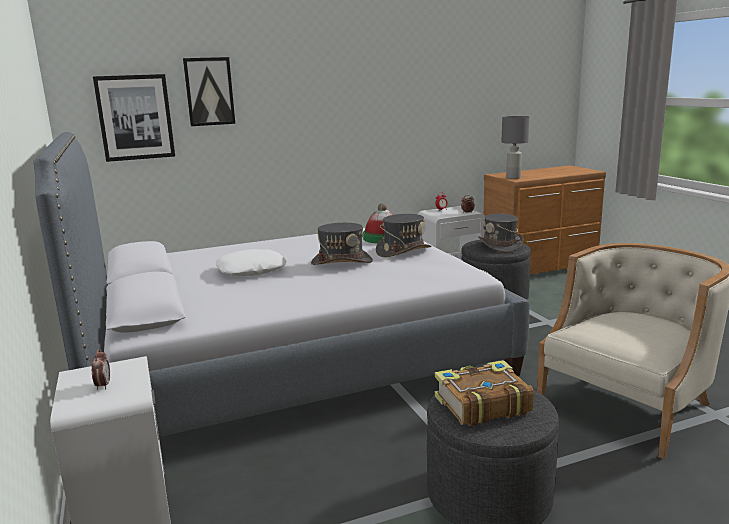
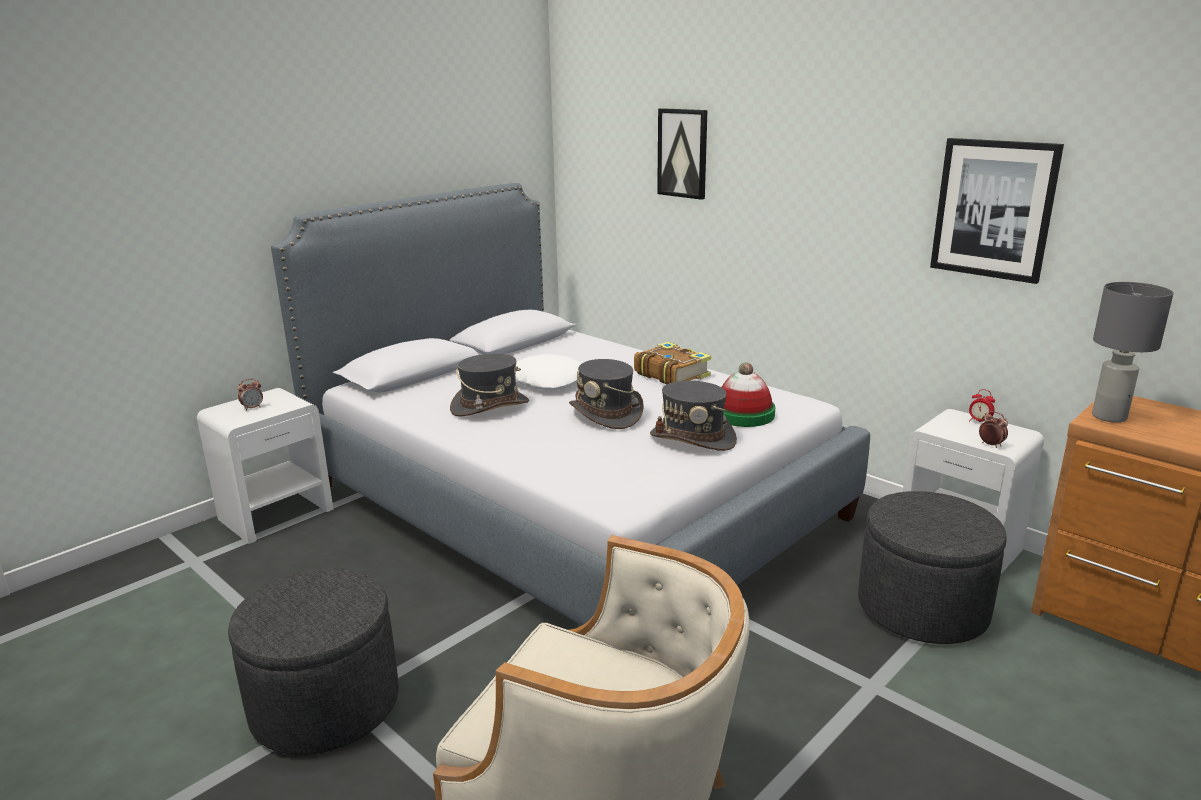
camera: 65 degrees right, 5 degrees up
picture [93,74,175,162] -> picture moved to [930,138,1064,284]
book [435,360,534,426] -> book moved to [634,342,711,384]
grey hat [478,213,523,253] -> grey hat moved to [450,354,529,417]

